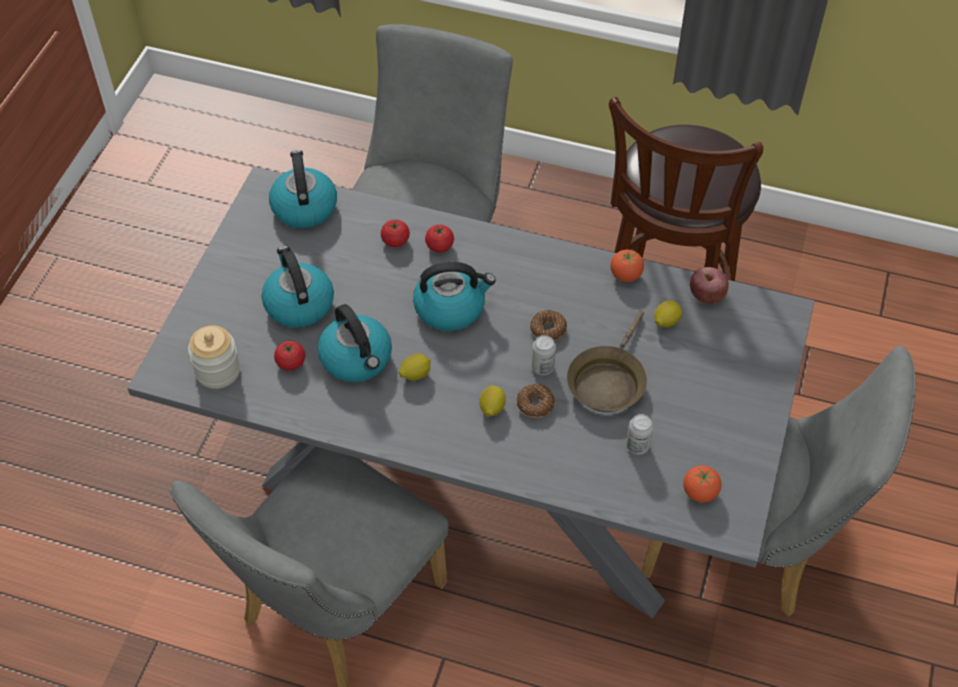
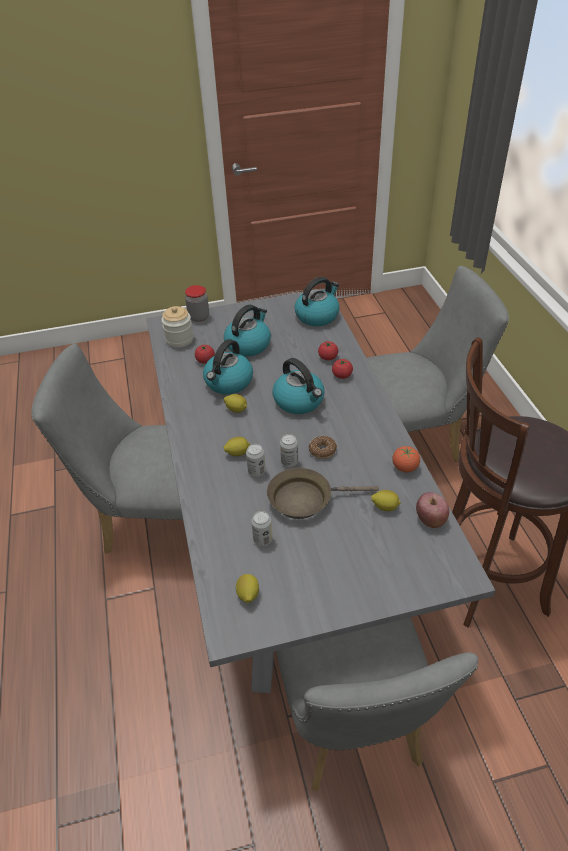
camera: 60 degrees right, 10 degrees down
donut [517,384,554,418] -> can [246,444,265,477]
tomato [683,466,722,503] -> lemon [236,574,259,603]
none -> jar [185,285,209,322]

